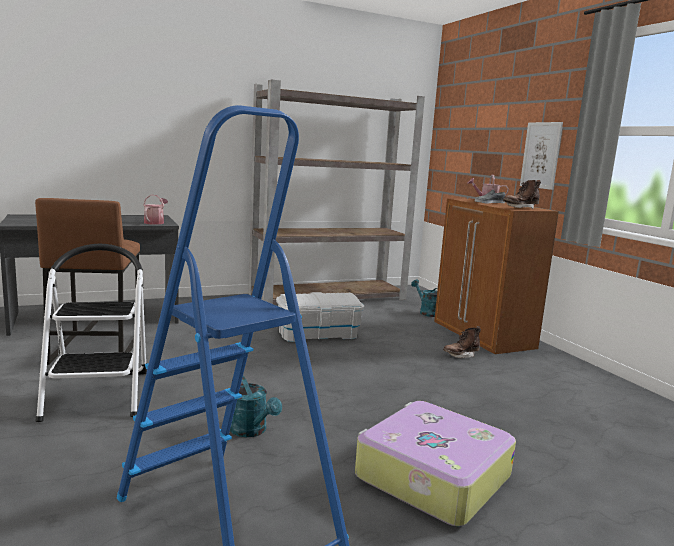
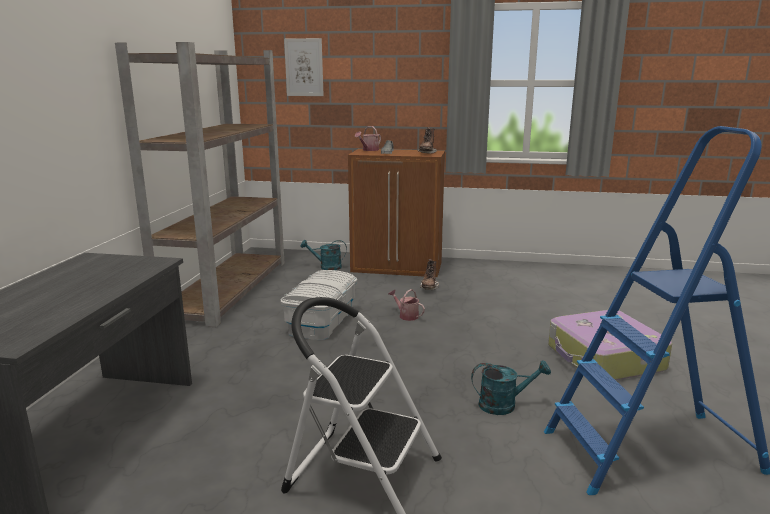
camera: 55 degrees left, 5 degrees up
brown stool [35,198,140,365] -> none
watering can [143,195,168,225] -> watering can moved to [389,289,425,321]
picture [520,122,563,190] -> picture moved to [284,38,324,96]

